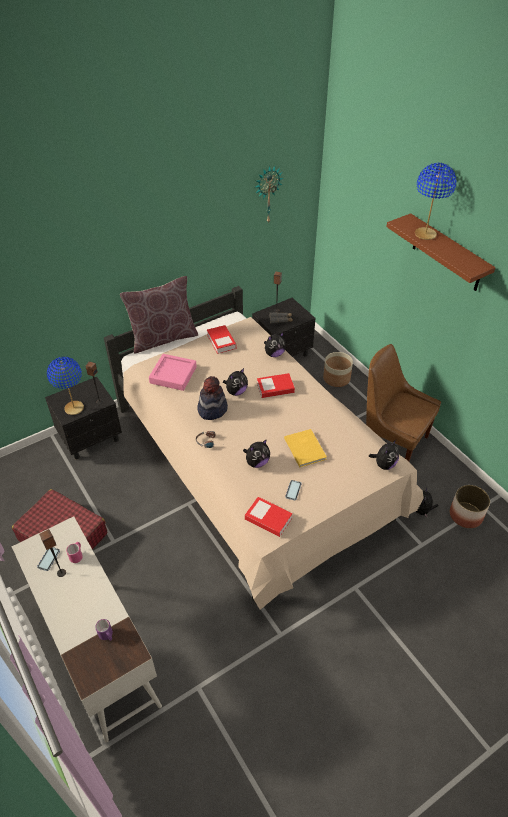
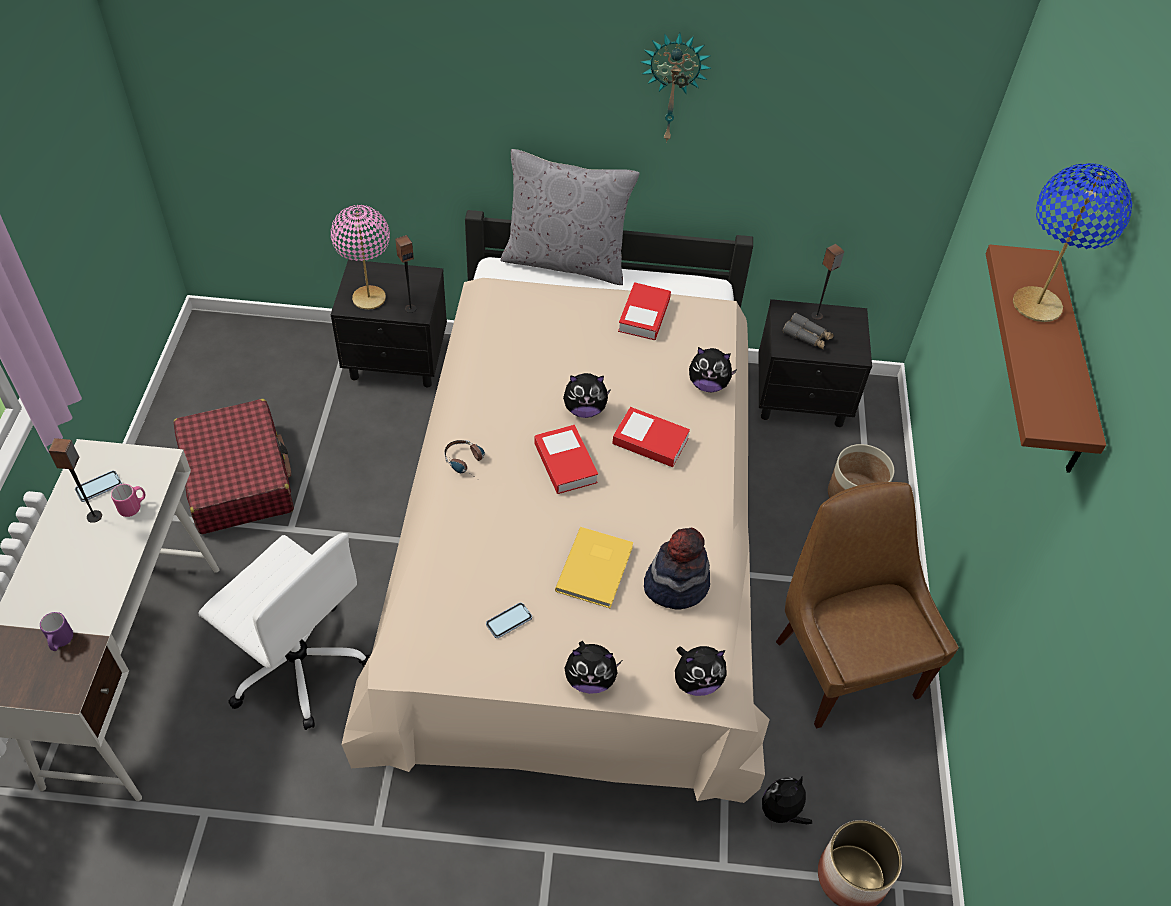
camera: 35 degrees right, 5 degrees up
blue table lamp [47,357,84,415] -> pink table lamp [331,205,390,310]
brown pillow [120,276,198,354] -> grey pillow [500,149,640,285]
pink tray [149,354,197,391] -> none
hat [197,376,228,420] -> hat moved to [644,528,710,610]
plush toy [243,439,270,468] -> plush toy moved to [564,641,622,694]
book [245,497,292,537] -> book moved to [534,425,598,494]
wall clock [255,166,283,224] -> wall clock moved to [641,33,711,143]
none -> white office chair [198,533,370,730]

